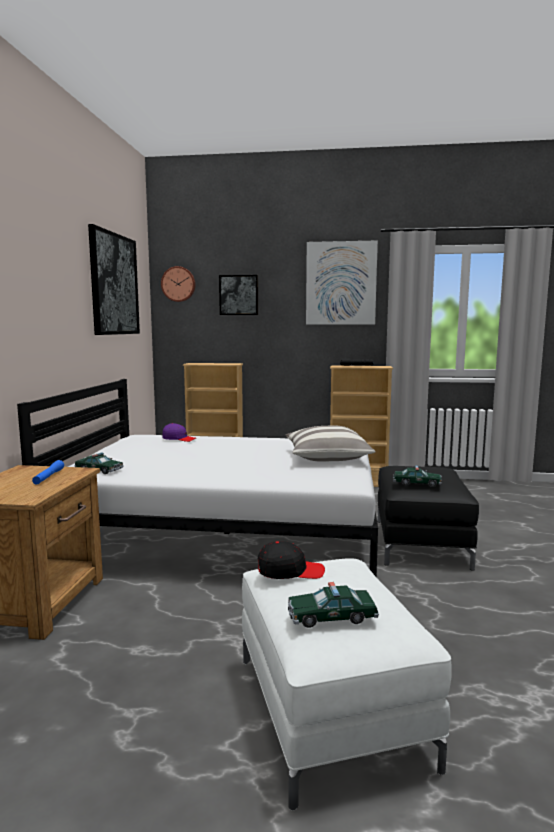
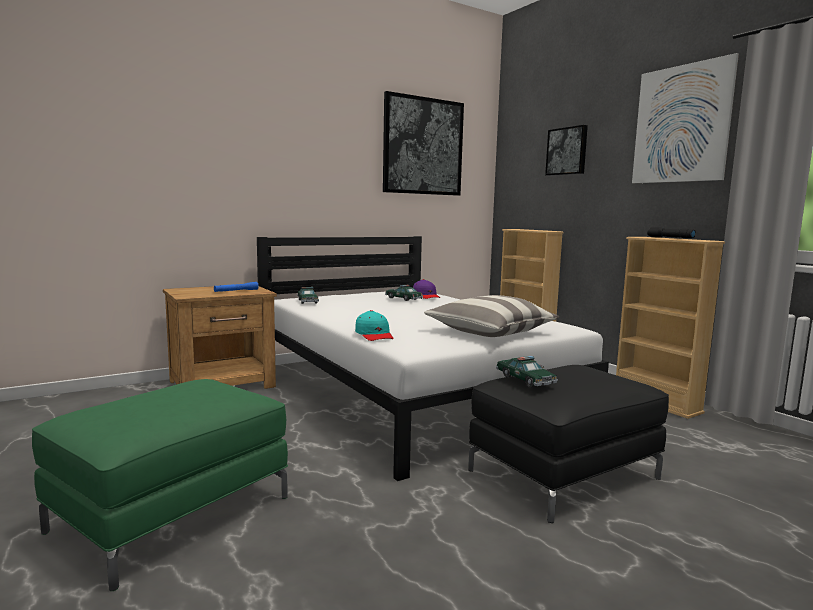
camera: 50 degrees right, 0 degrees up
wall clock [161,266,196,302] -> none
white ottoman [242,558,452,811] -> green ottoman [32,379,288,591]
black cap [258,541,325,579] -> none
toy car [288,582,379,628] -> toy car moved to [385,285,423,301]
none -> turquoise cap [355,310,393,341]

